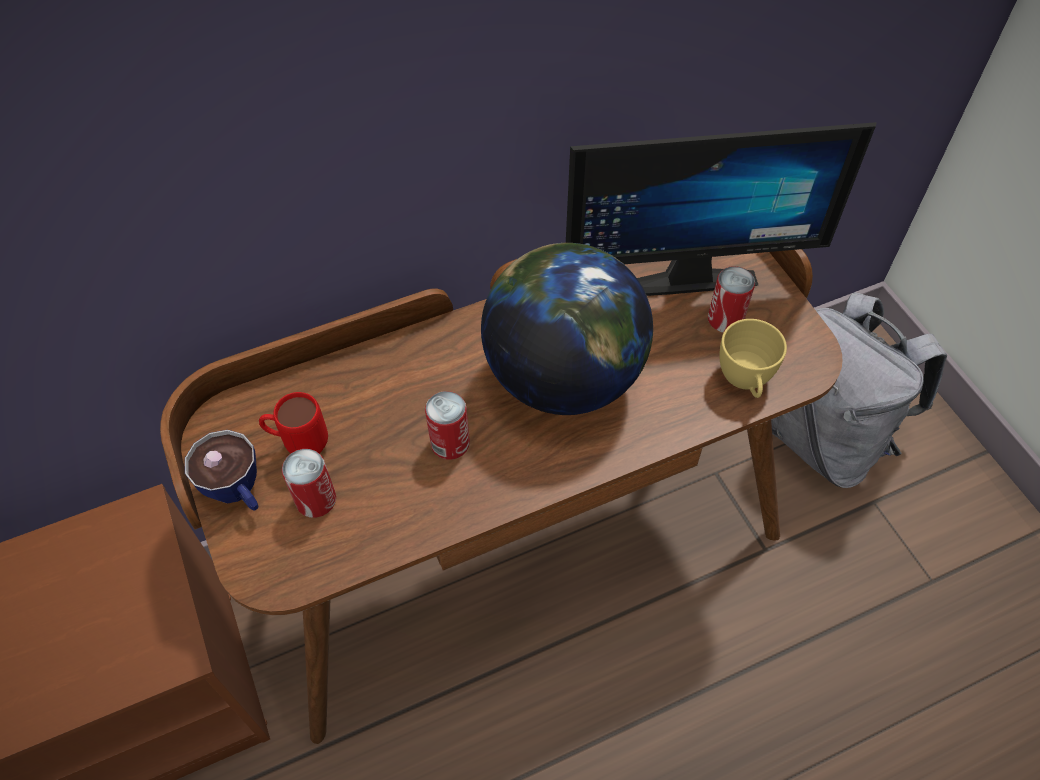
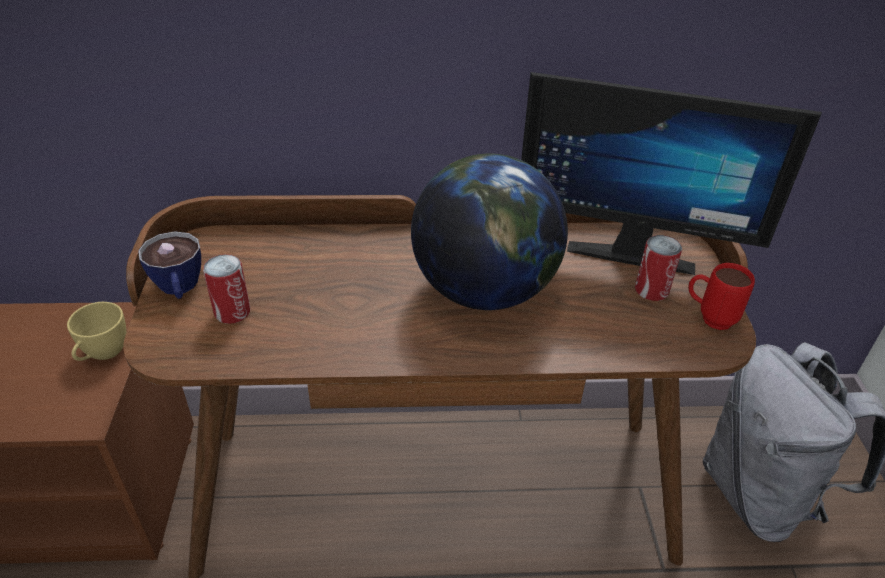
camera: 20 degrees right, 15 degrees down
red mug [259,392,328,454] -> red mug moved to [688,263,755,330]
can [425,391,470,460] -> none
yellow cup [720,319,787,398] -> yellow cup moved to [67,302,127,361]

